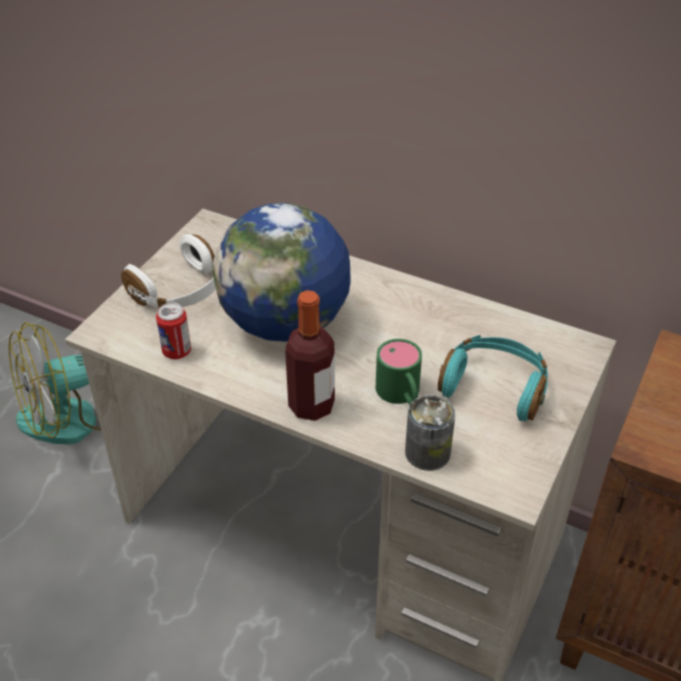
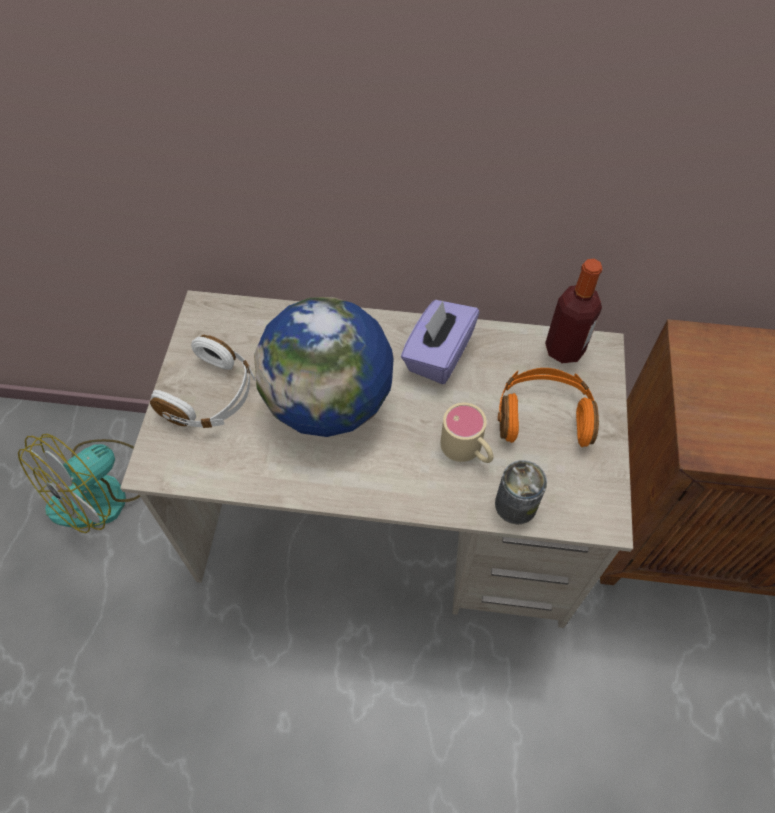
camera: 20 degrees left, 15 degrees up
can [156,303,191,359] -> none
bottle [285,290,335,421] -> bottle moved to [545,259,602,364]
green mug [376,339,422,404] -> beige mug [440,403,493,463]
turquoise headphones [438,335,548,421] -> orange headphones [498,368,599,447]
none -> purple tissue box [401,300,480,384]

